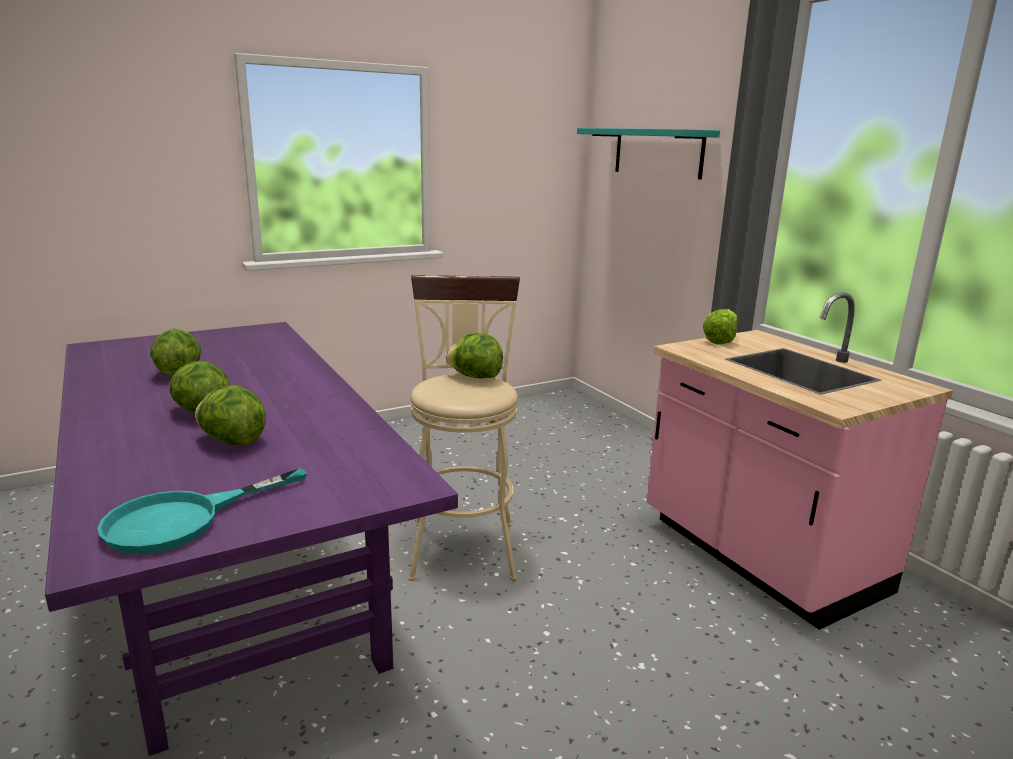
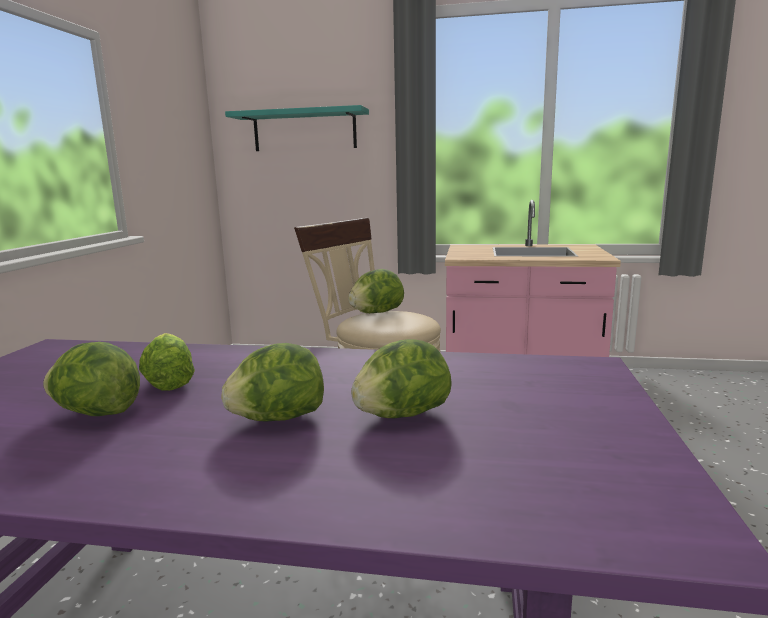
camera: 50 degrees left, 5 degrees down
turquoise frying pan [97,468,307,554] -> none
lettuce [703,309,737,344] -> lettuce moved to [139,333,195,391]

